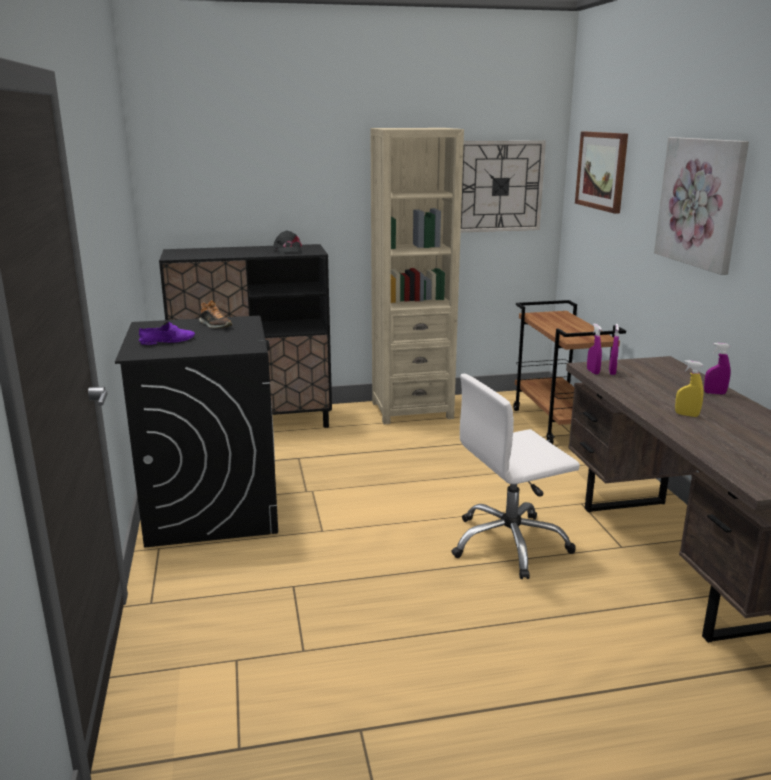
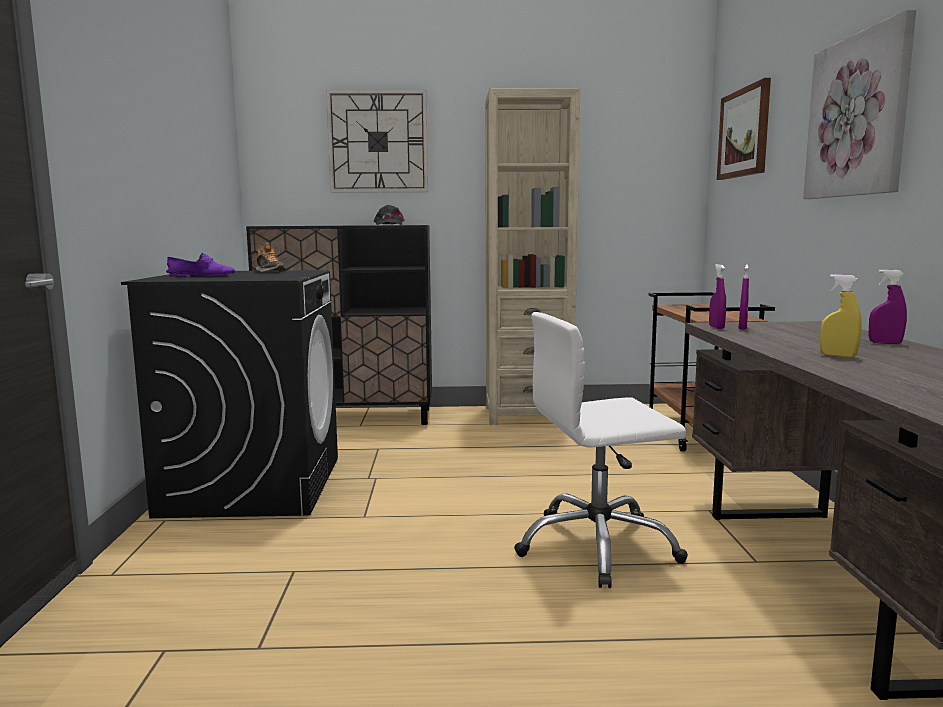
camera: 10 degrees right, 10 degrees down
wall clock [461,141,546,232] -> wall clock moved to [326,90,428,193]

